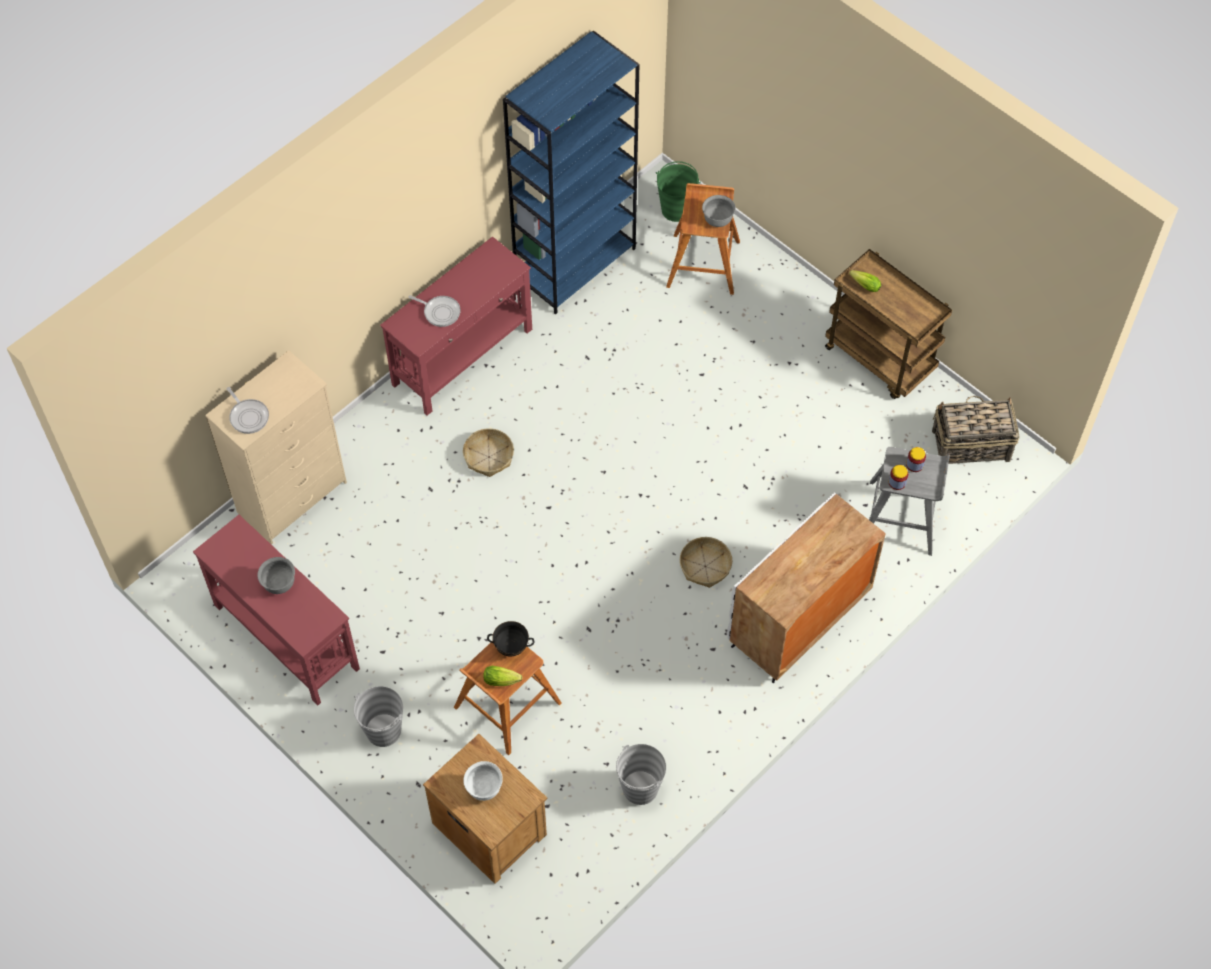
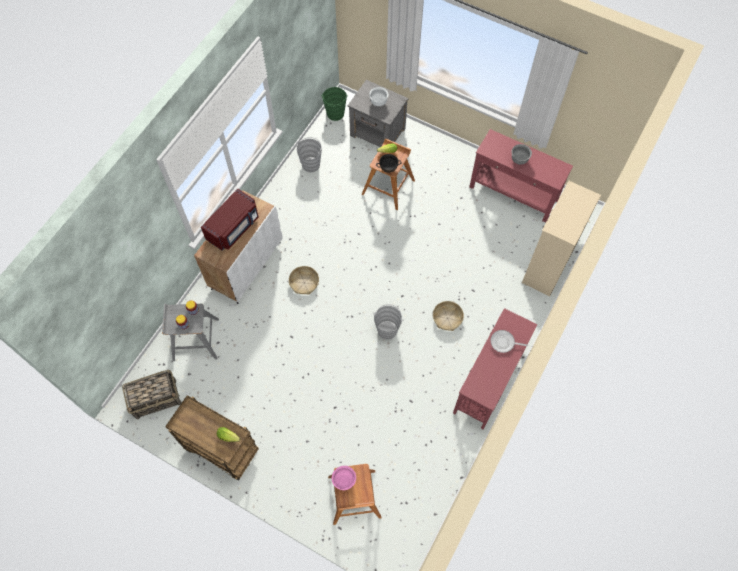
camera: 165 degrees right, 5 degrees up
frying pan [227,387,269,434] -> none
grey bucket [354,686,403,747] -> grey bucket moved to [373,304,403,340]
brown nightstand [423,734,548,884] -> grey nightstand [347,80,409,147]
blue bookcase [503,31,639,315] -> none
green bucket [656,161,701,222] -> green bucket moved to [321,87,348,121]
grey bowl [702,195,736,227] -> pink bowl [332,466,356,490]
none -> red microwave [201,189,259,251]

